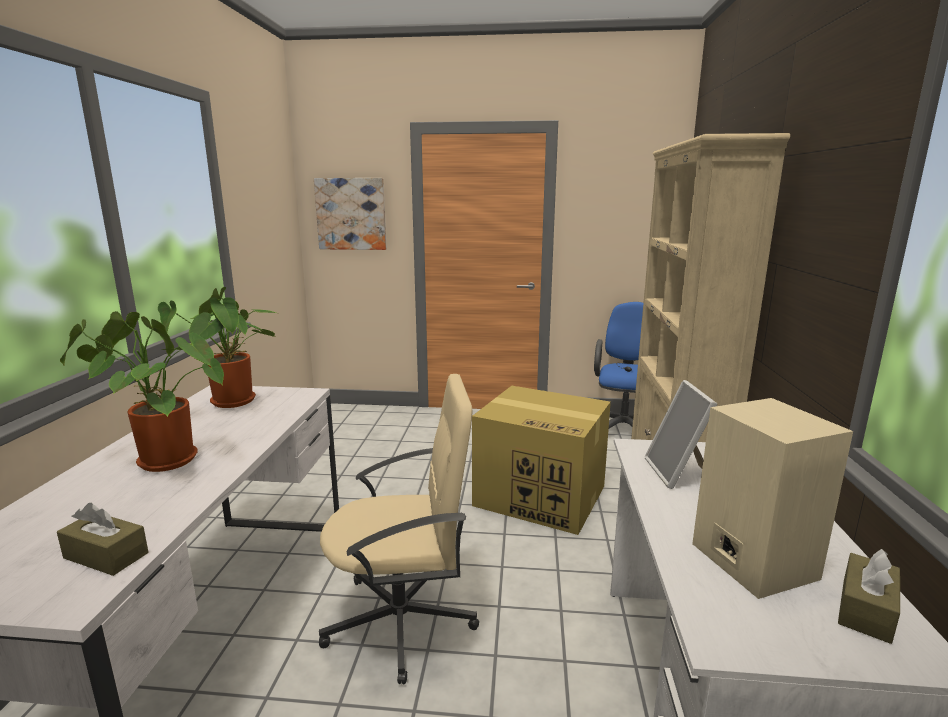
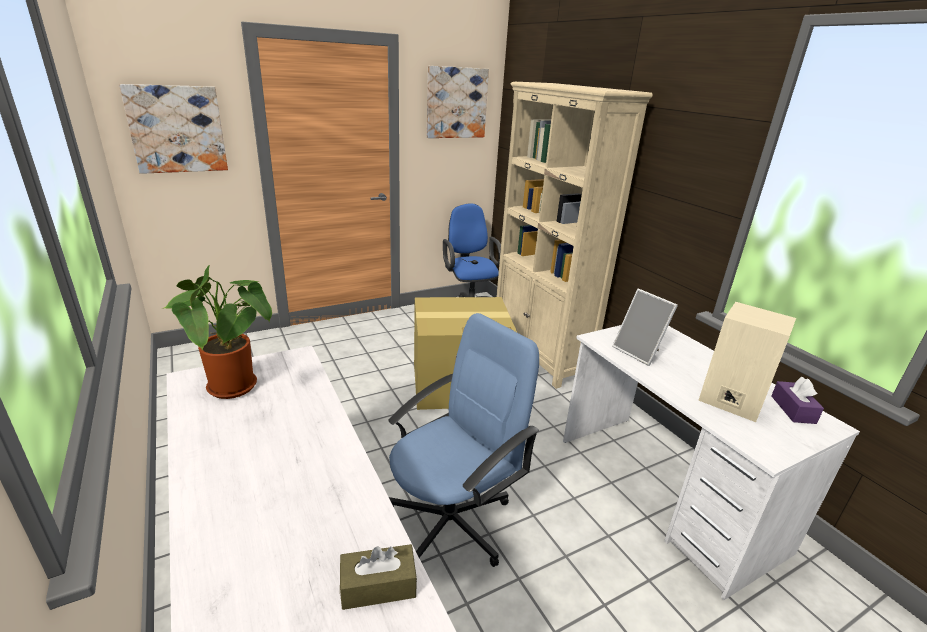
camera: 35 degrees left, 10 degrees up
potted plant [60,311,224,472] -> none
beige office chair [319,374,479,685] -> blue office chair [388,313,539,567]
brown tissue box [838,549,900,644] -> purple tissue box [771,377,824,424]
none -> picture [427,66,489,138]

